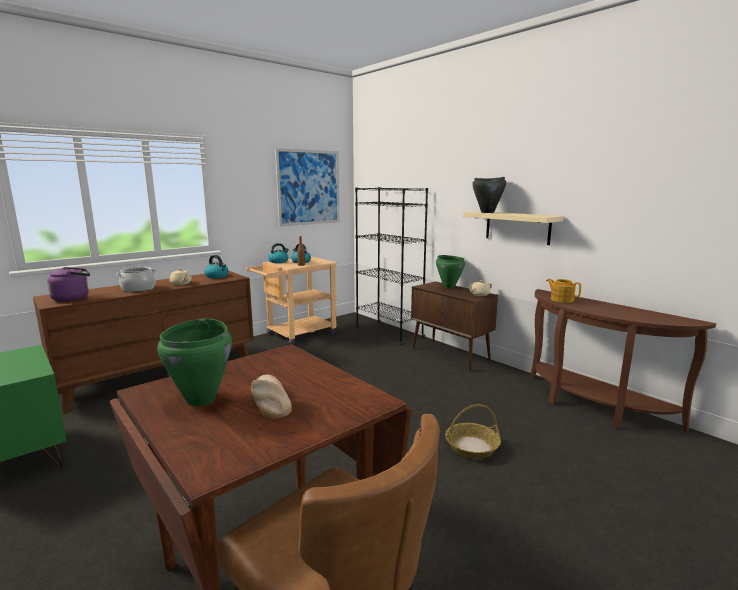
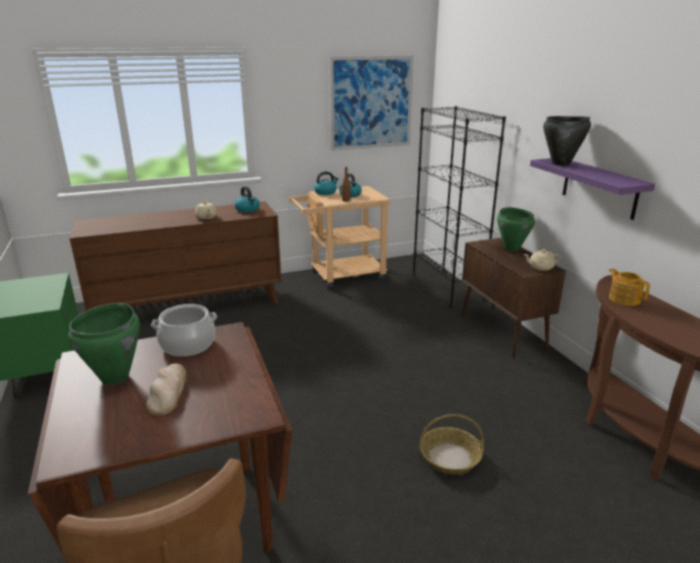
camera: 20 degrees right, 10 degrees up
purple kettle [47,267,90,302] -> none
cooking pot [116,267,156,292] -> cooking pot moved to [151,304,217,357]
beige shelf [463,211,564,245] -> purple shelf [530,158,655,220]

